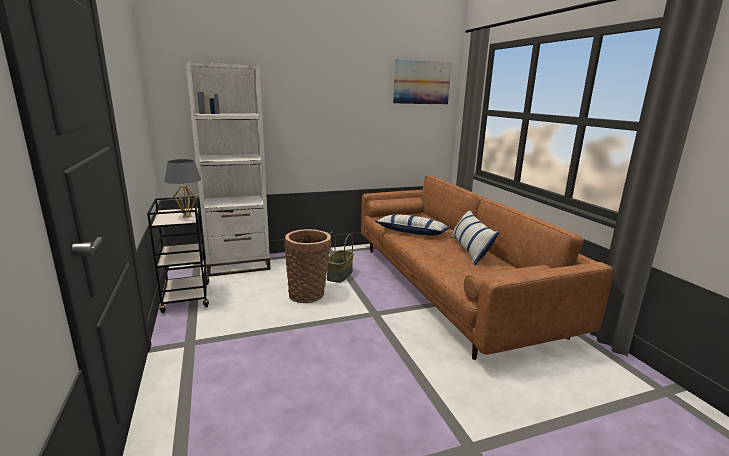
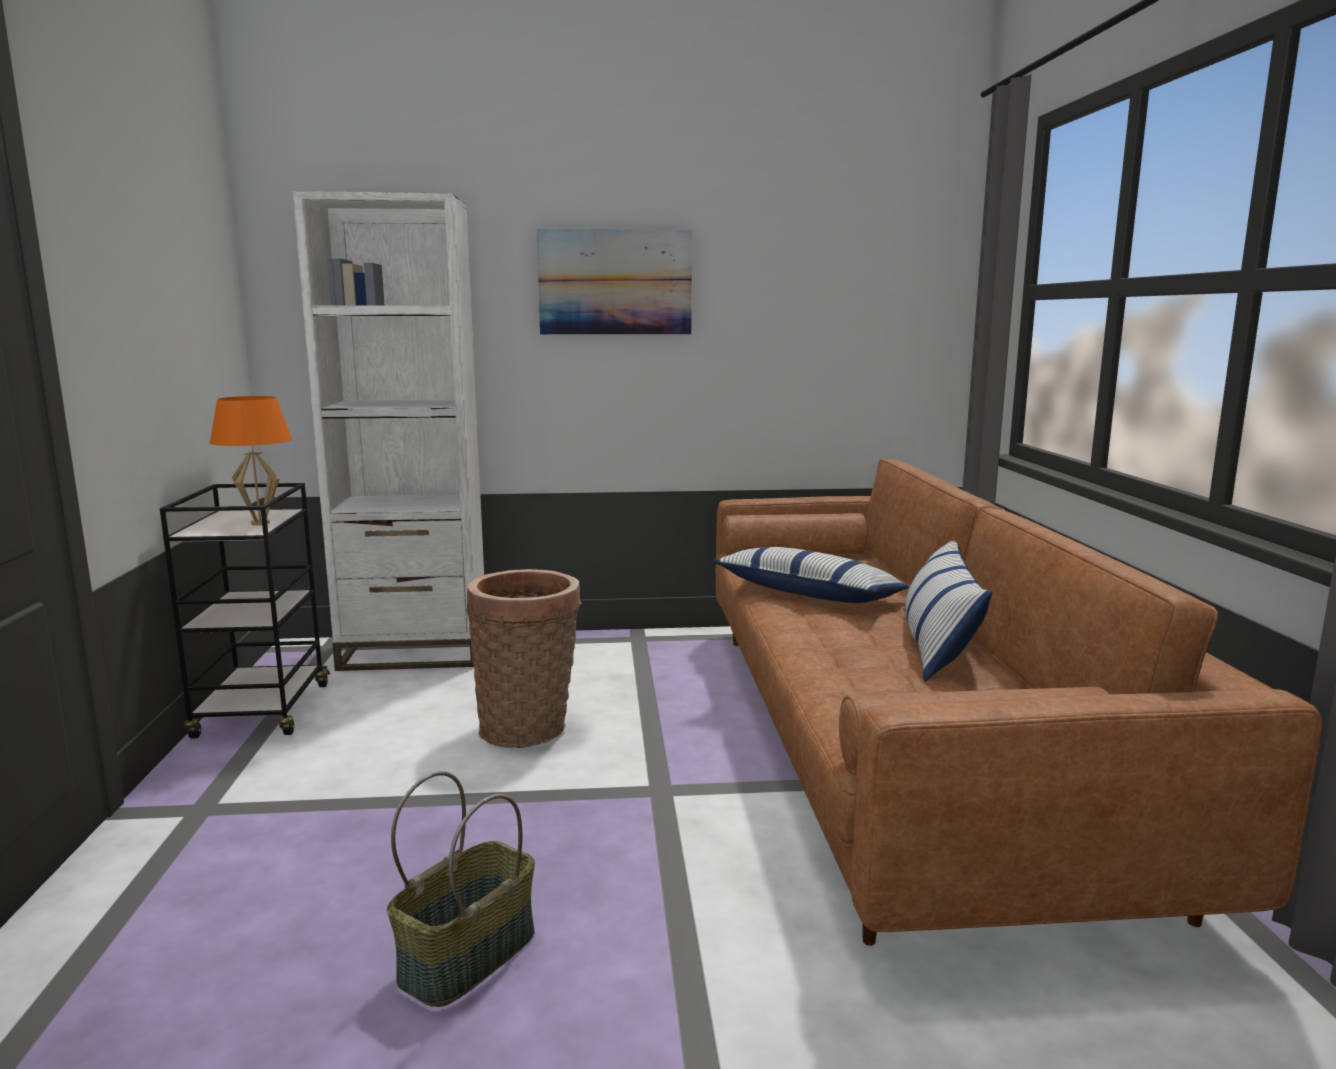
camera: 15 degrees right, 5 degrees down
grey table lamp [164,159,201,218] -> orange table lamp [210,396,292,525]
basket [327,232,354,283] -> basket moved to [387,771,535,1007]
picture [393,59,451,104] -> picture moved to [537,228,692,335]

